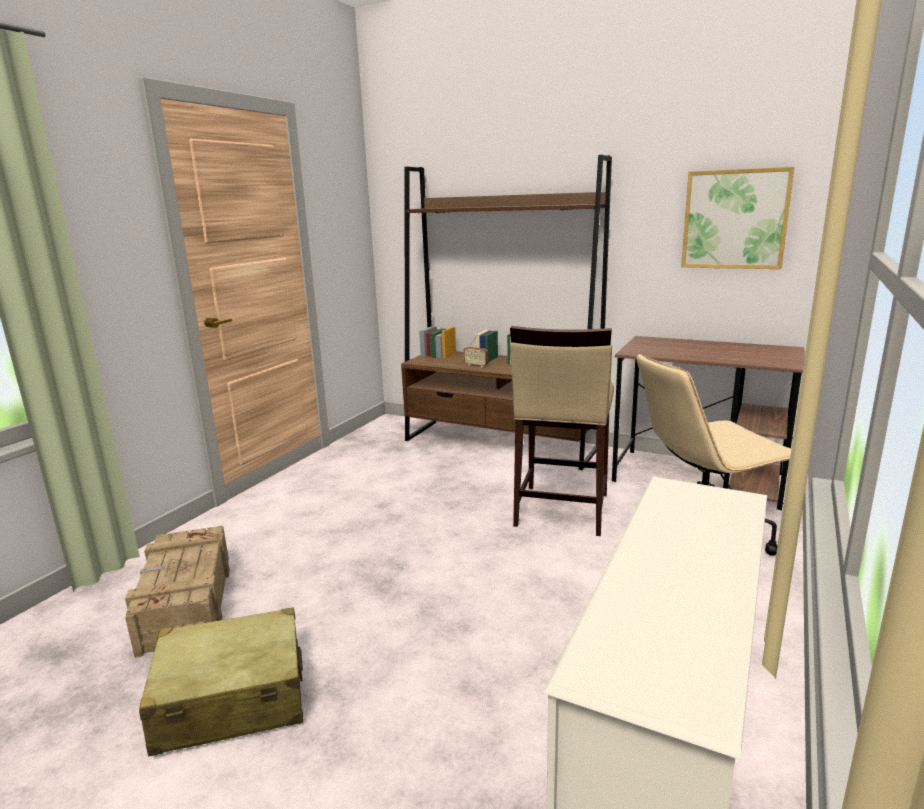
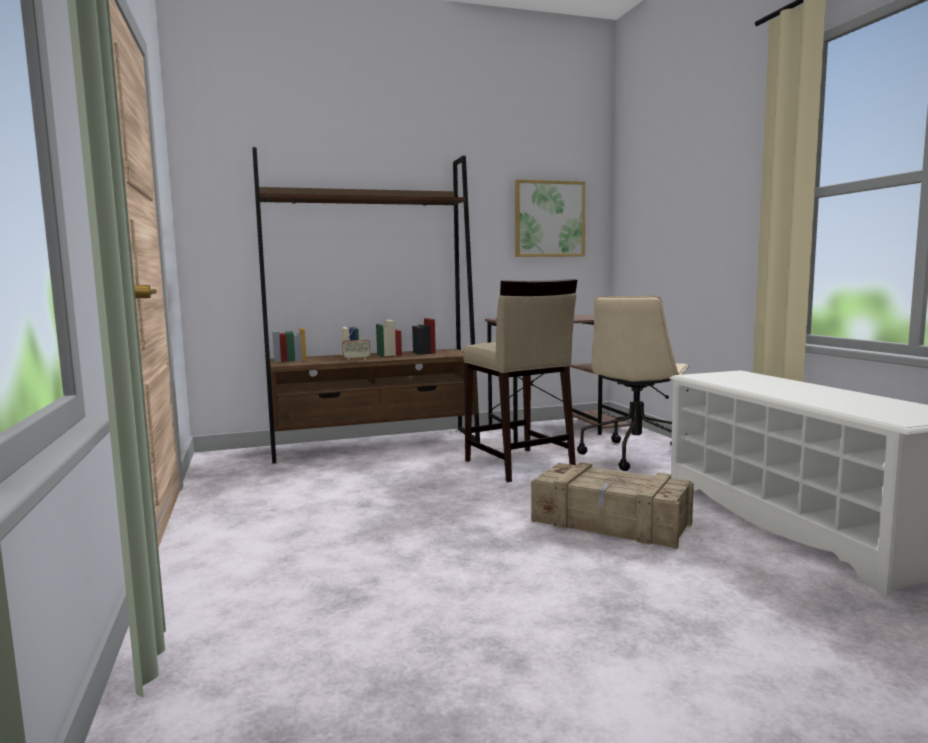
camera: 45 degrees left, 10 degrees down
crate [125,526,230,658] -> crate moved to [531,462,694,549]
beige suitcase [139,608,303,757] -> none

